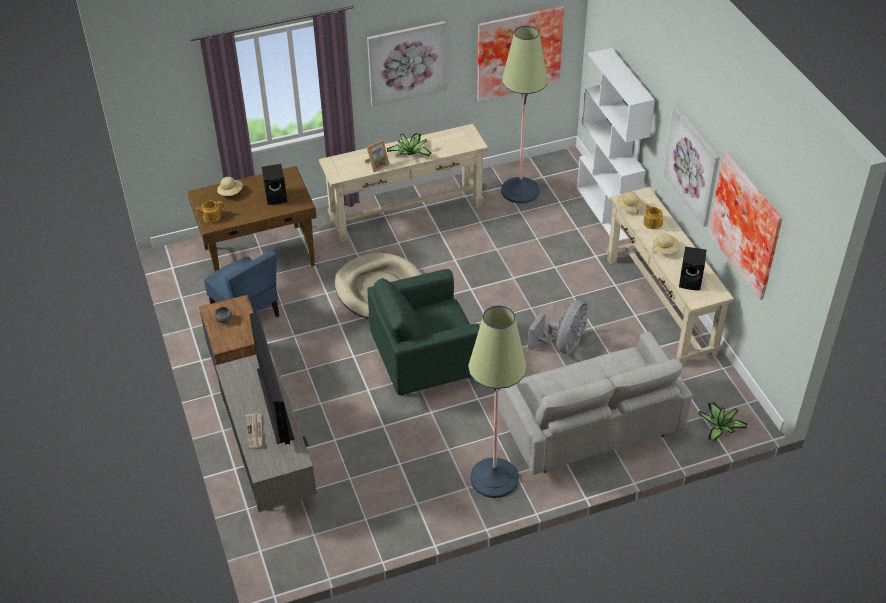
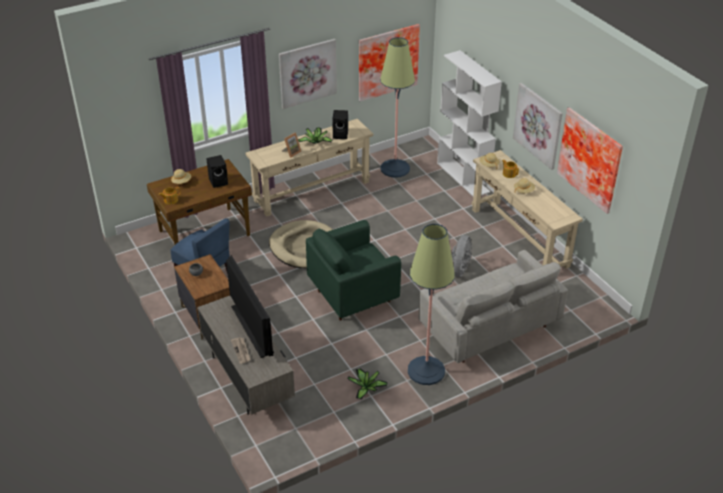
camera: 10 degrees left, 5 degrees down
black speaker [679,247,706,290] -> black speaker moved to [332,110,348,139]
potted plant [699,403,748,441] -> potted plant moved to [347,369,388,399]

